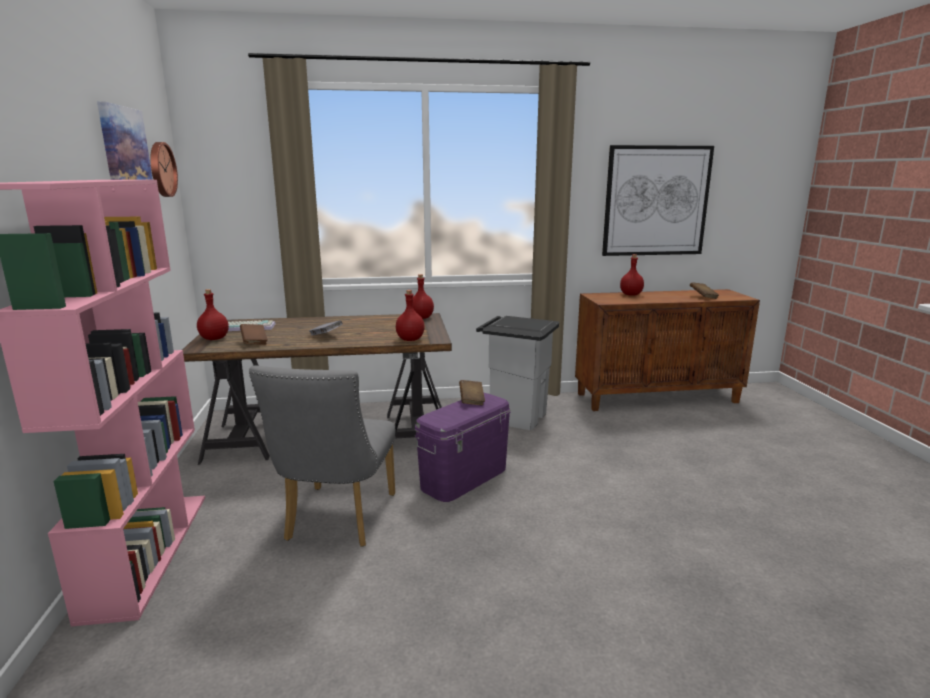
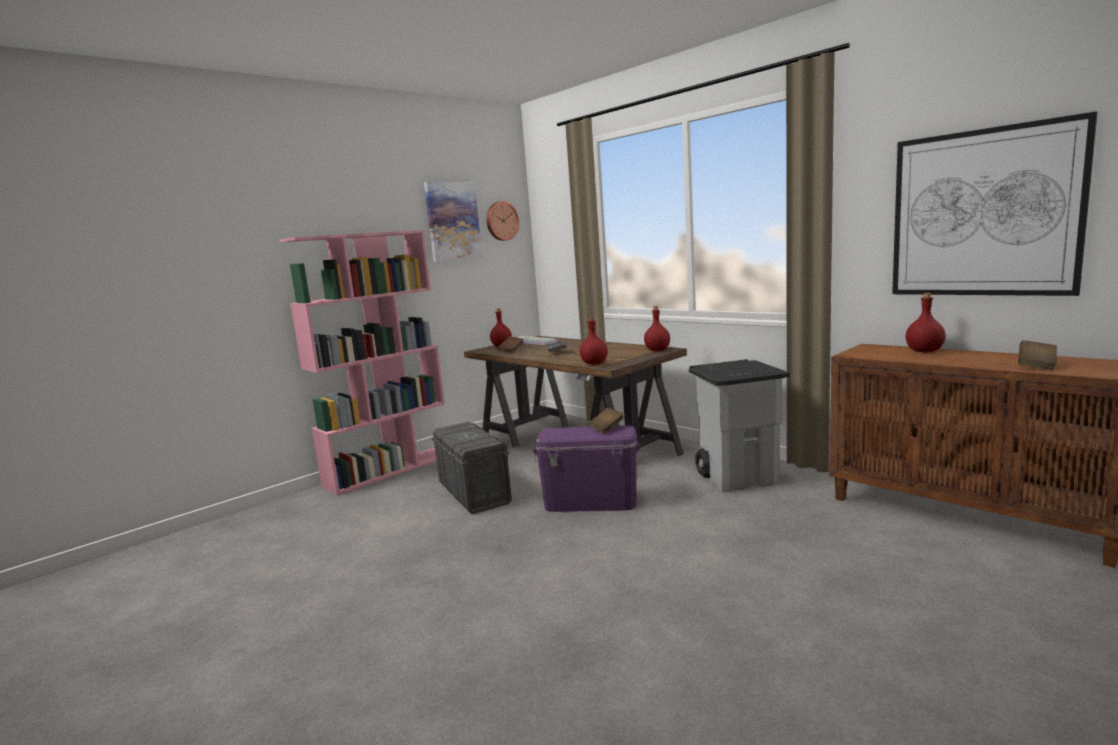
camera: 55 degrees right, 5 degrees down
grey chair [249,365,395,547] -> grey storage box [432,422,512,514]

